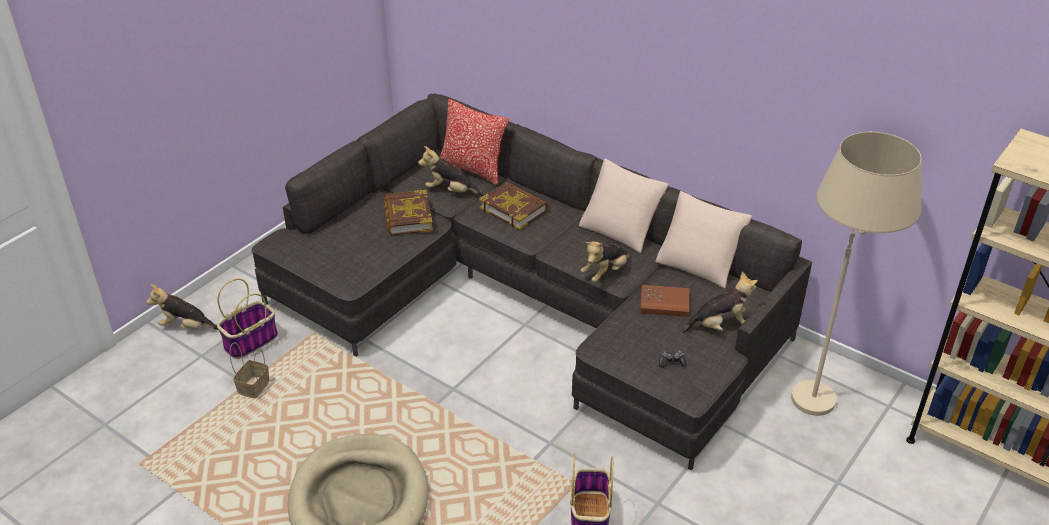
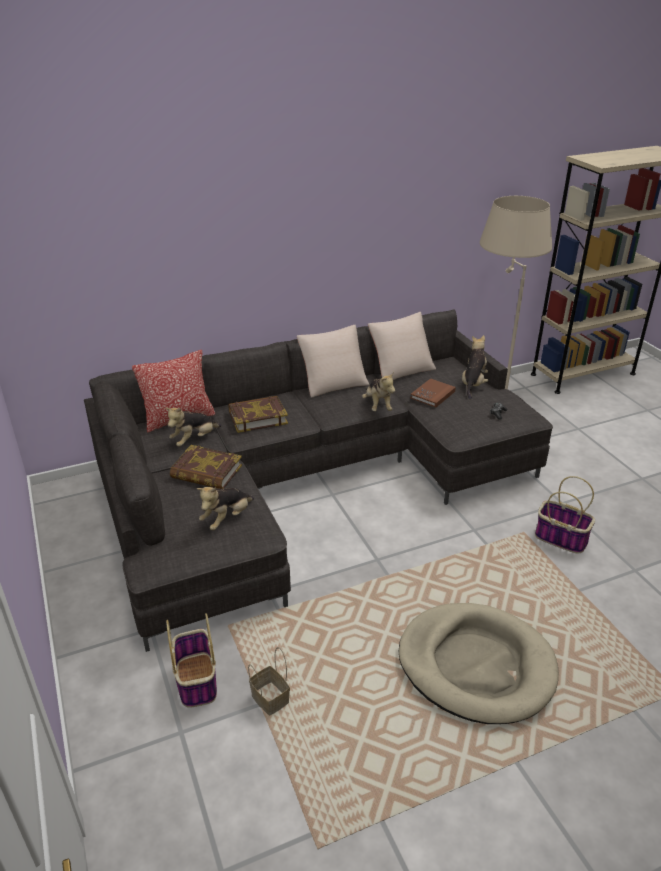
camera: 60 degrees left, 5 degrees down
plush toy [146,284,218,330] -> plush toy moved to [197,487,254,530]

